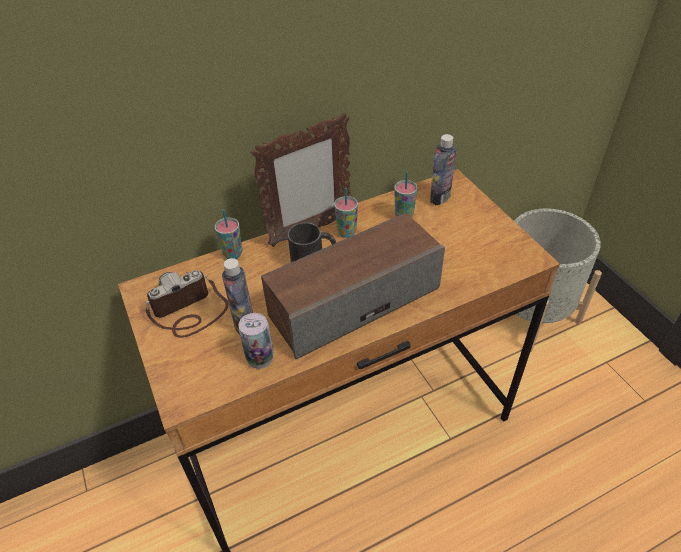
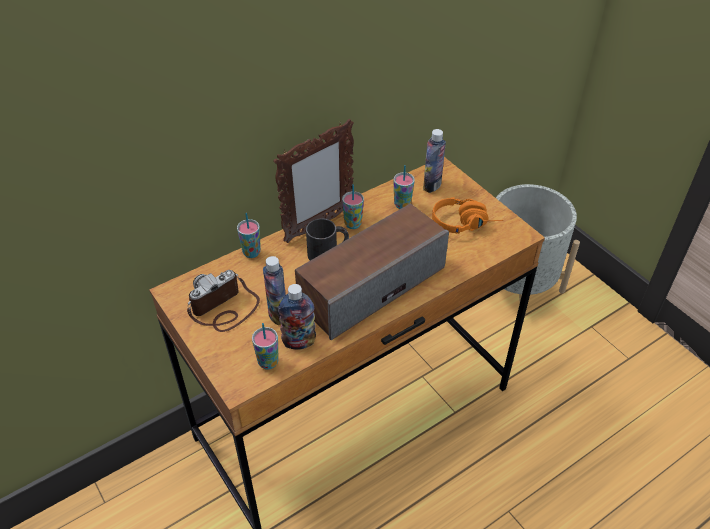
camera: 10 degrees left, 0 degrees up
can [239,313,274,369] -> bottle [278,284,316,350]
none -> cup [252,323,279,370]
none -> orange headphones [432,197,503,234]

